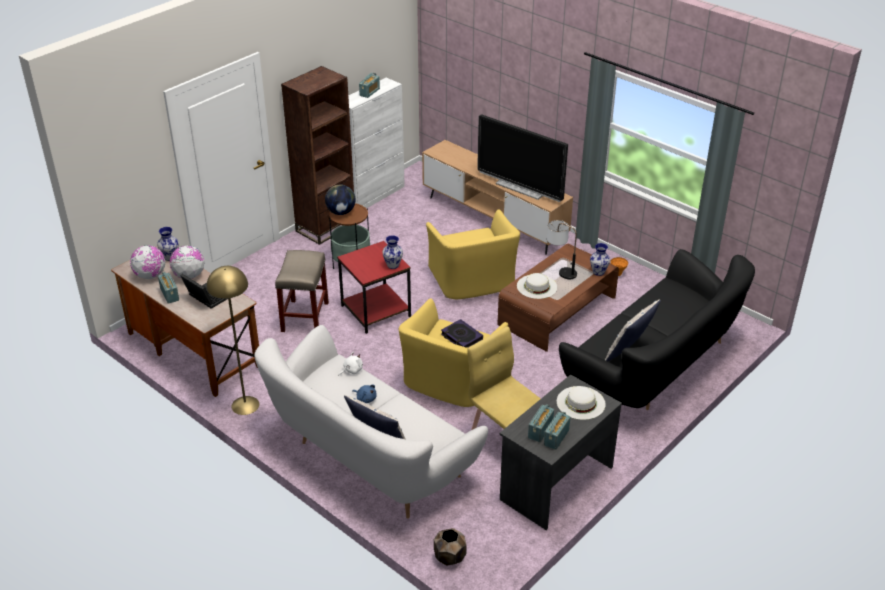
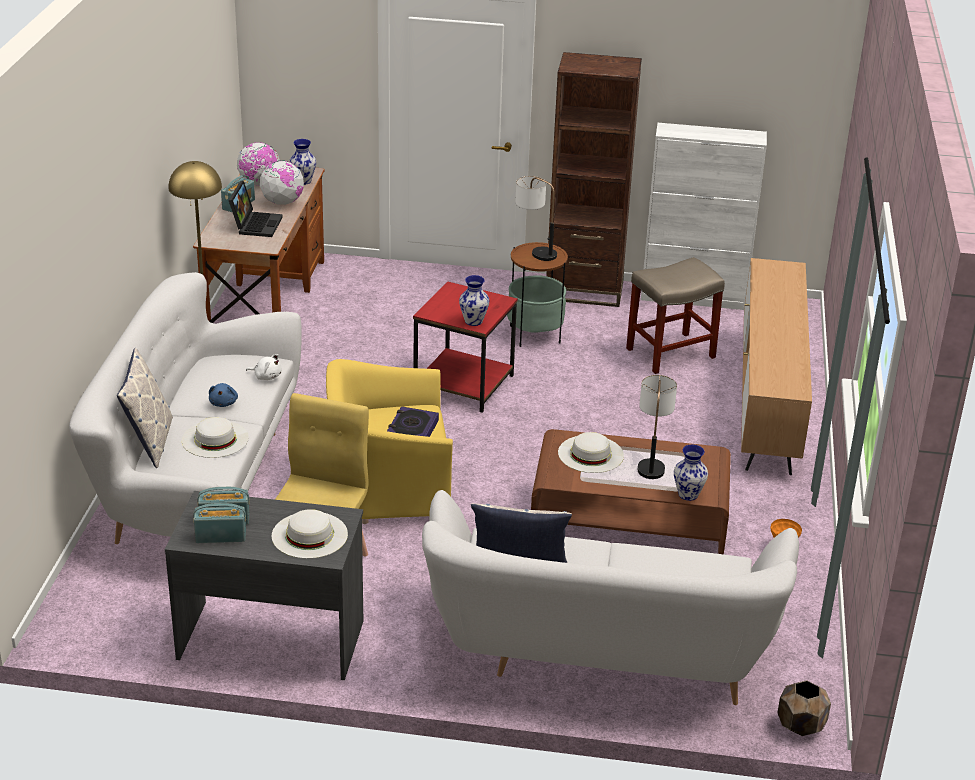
camera: 55 degrees right, 5 degrees down
beige stool [275,250,329,332] -> beige stool moved to [626,257,725,374]
globe [325,185,356,215] -> table lamp [515,176,557,261]
radio [359,73,380,98] -> none
yellow armchair [426,209,520,299] -> none
brown planter [434,528,467,566] -> brown planter moved to [777,681,831,736]
television [477,114,568,202] -> none
black sofa [559,249,755,410] -> white sofa [422,490,799,705]
none -> white hat [182,417,249,458]

